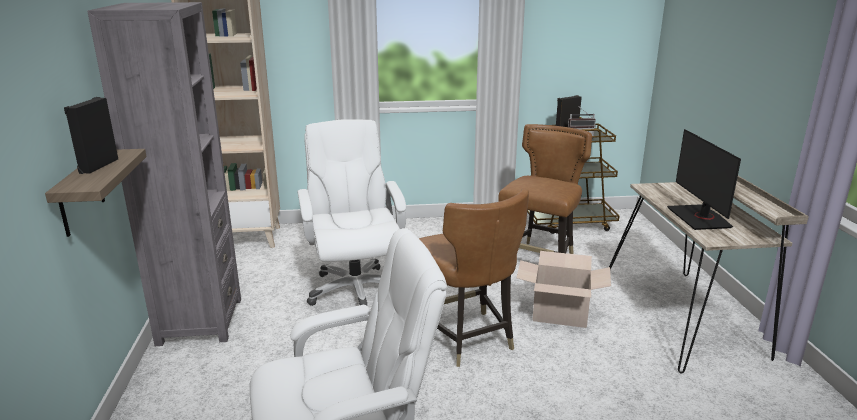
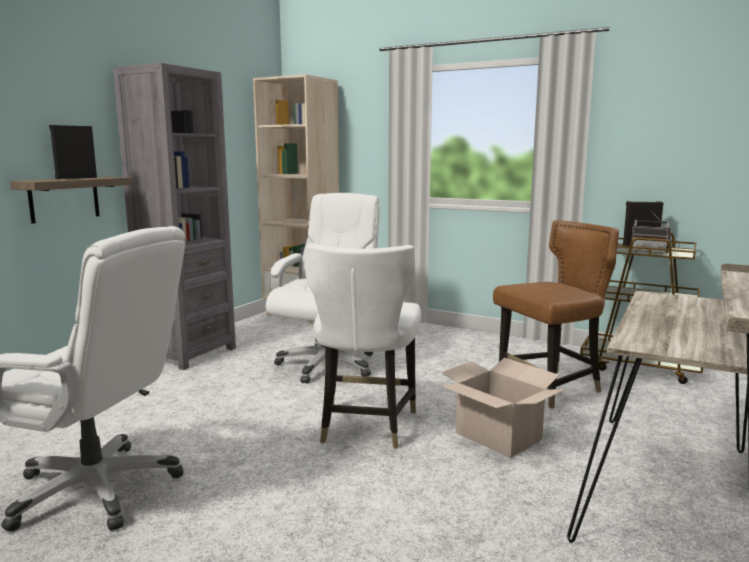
camera: 35 degrees right, 10 degrees down
brown chair [419,189,529,367] -> white chair [305,243,421,449]
monitor [667,129,741,230] -> none

